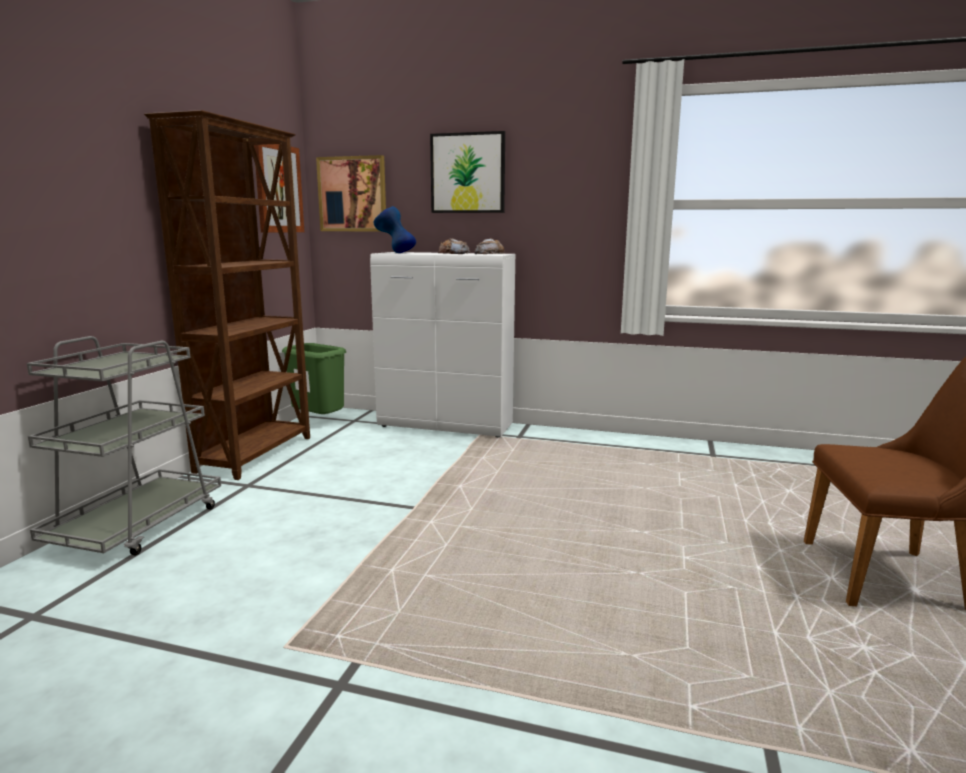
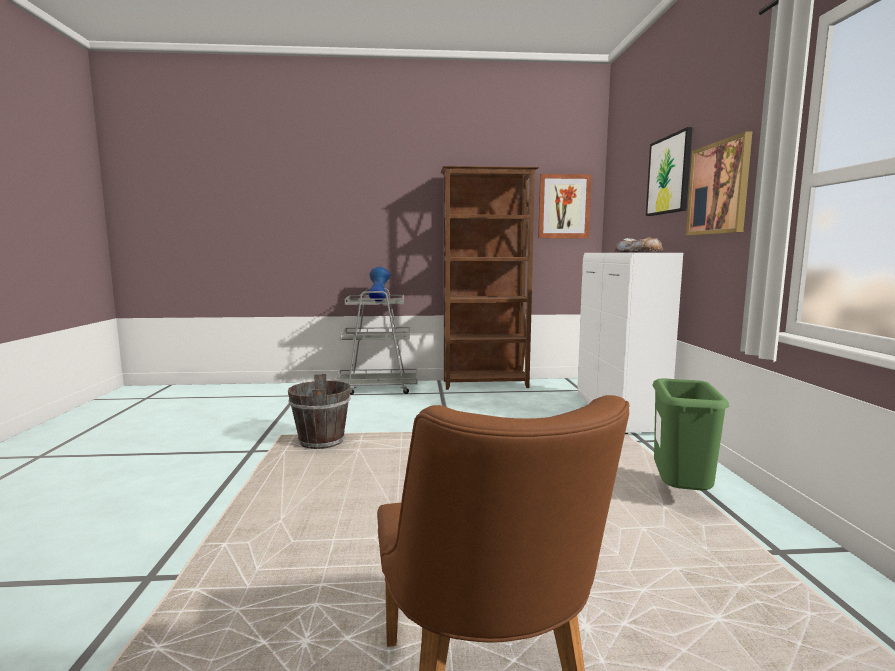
camera: 70 degrees right, 5 degrees down
green trash can [282,343,346,414] -> green trash can moved to [652,378,730,490]
picture [316,155,386,232] -> picture moved to [686,131,752,235]
blue vase [374,206,416,253] -> blue vase moved to [368,267,390,301]
none -> brown bucket [288,374,351,449]

